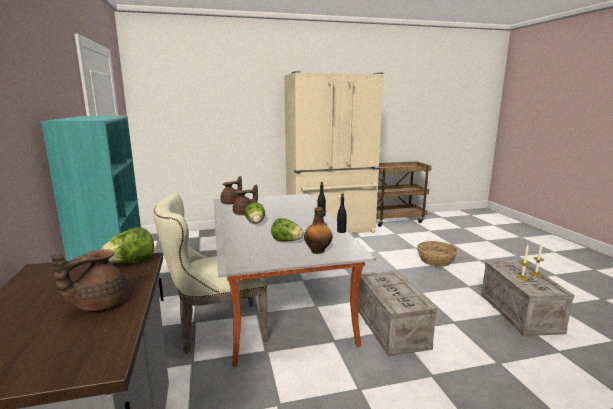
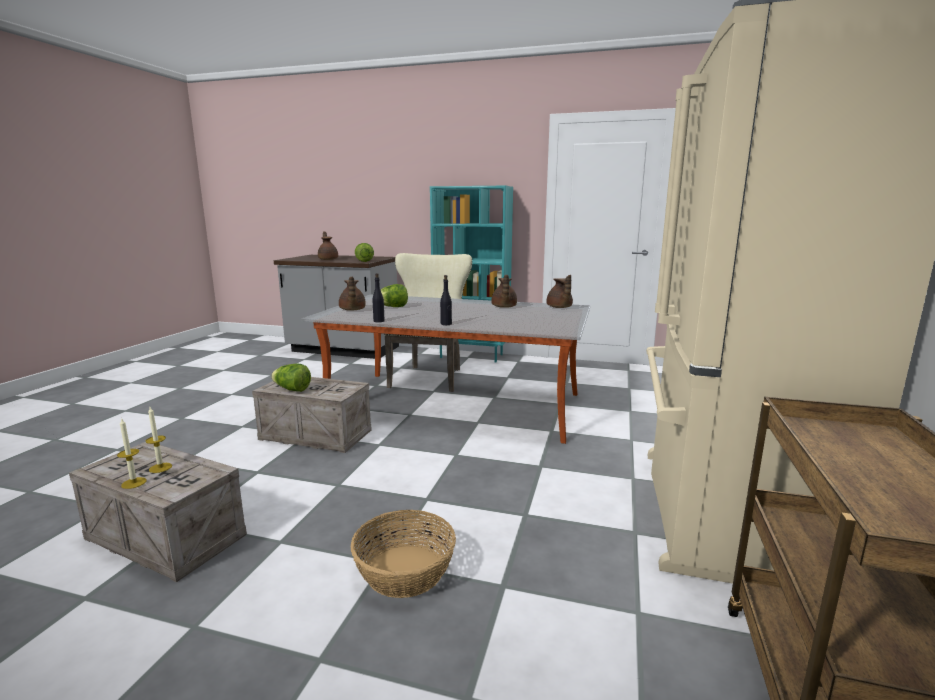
camera: 120 degrees right, 0 degrees up
lettuce [244,202,265,224] -> lettuce moved to [271,363,311,392]
bottle [304,207,333,254] -> brown teapot [339,277,366,311]

